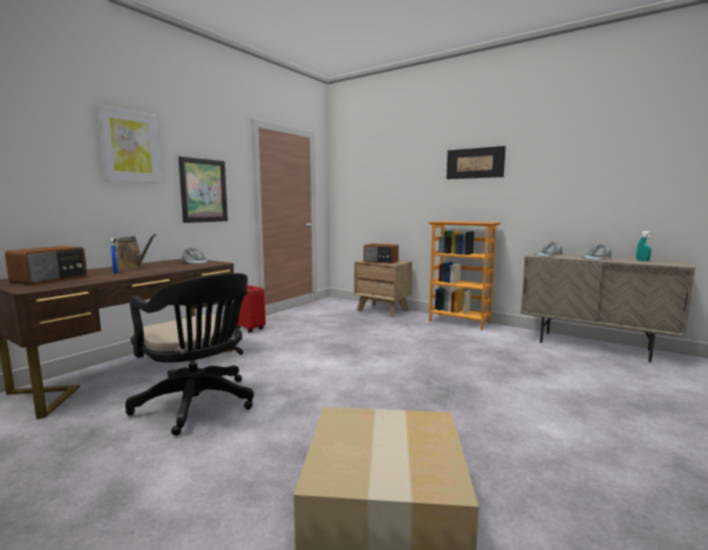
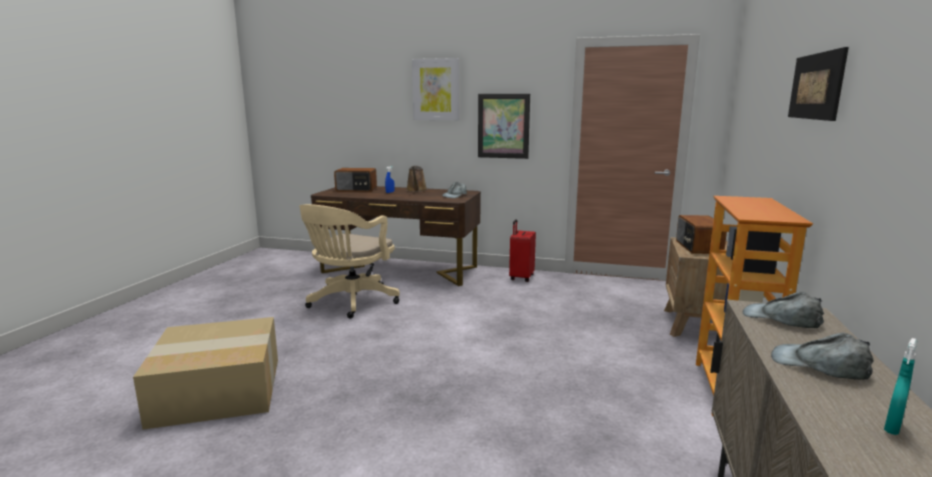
camera: 70 degrees right, 5 degrees up
black office chair [125,273,254,436] -> beige office chair [299,204,400,319]

